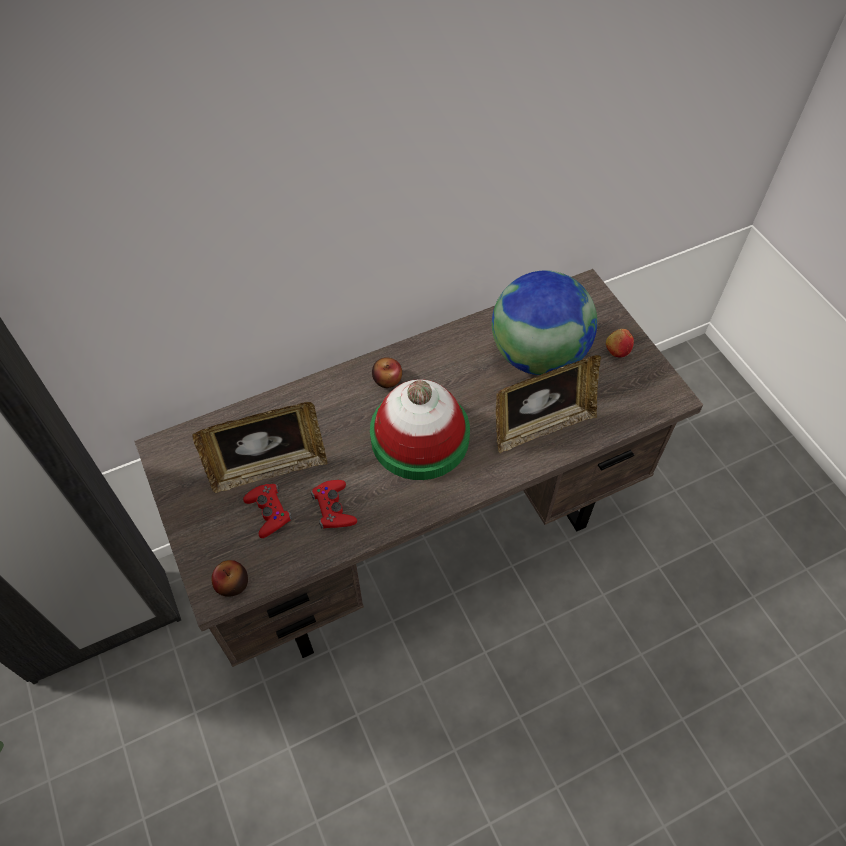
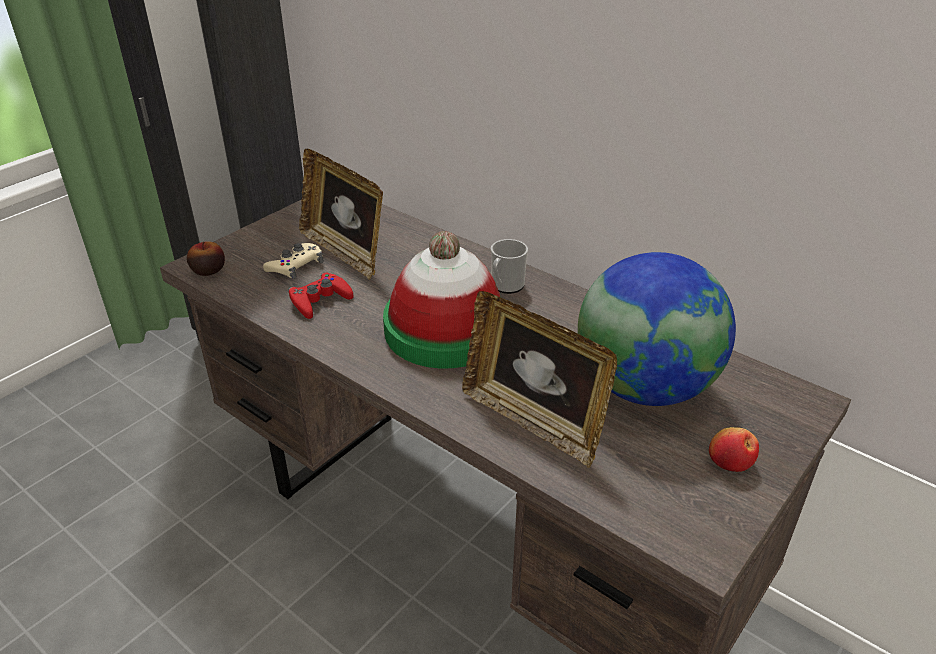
camera: 65 degrees right, 20 degrees down
red game controller [243,484,292,538] -> beige game controller [263,243,323,279]
apple [372,357,402,388] -> mug [491,239,528,294]

